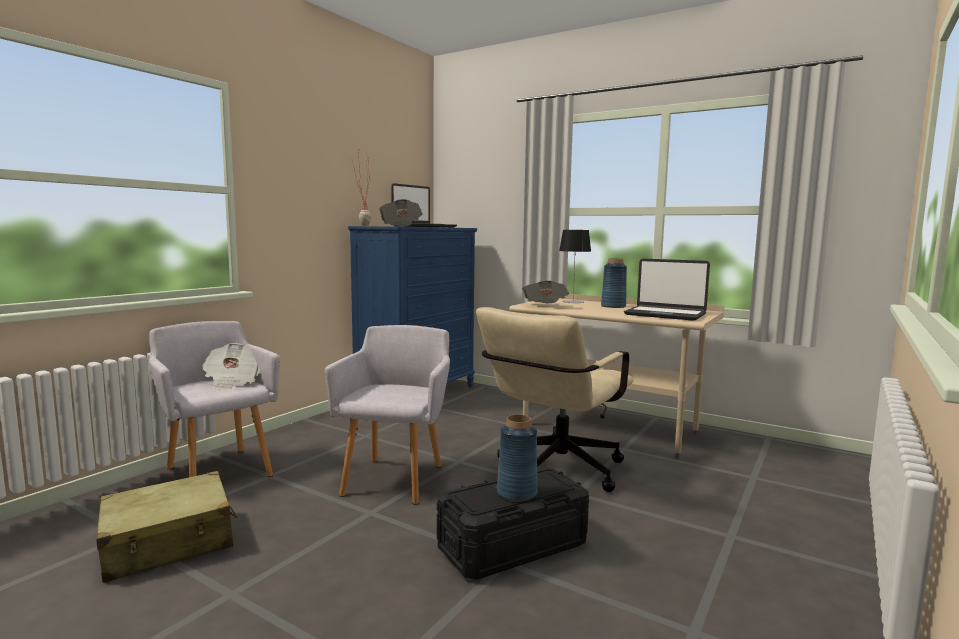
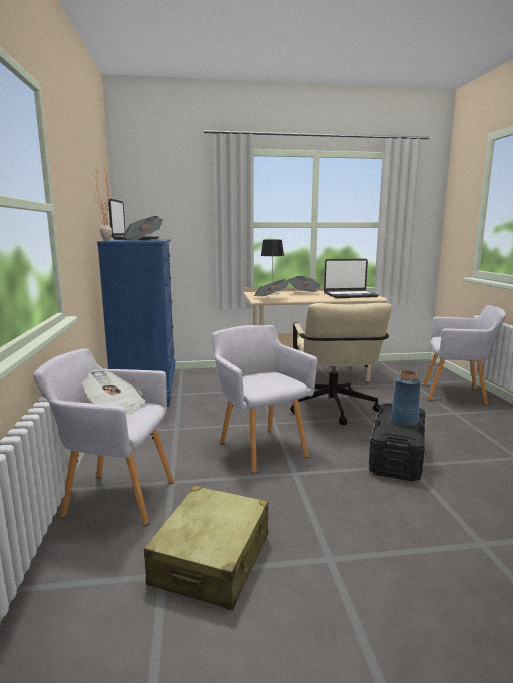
camera: 40 degrees left, 5 degrees up
blue vase [601,258,627,308] -> newspaper [288,276,320,292]
none -> grey armchair [423,305,506,405]

